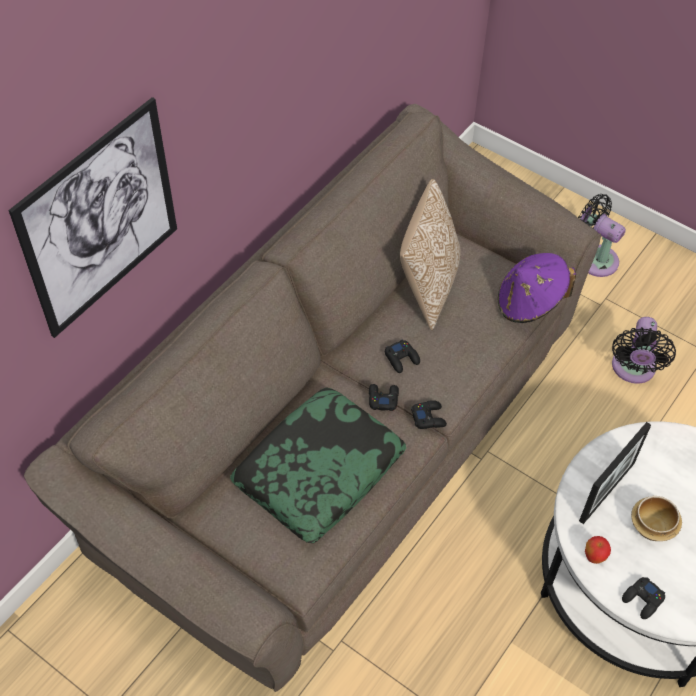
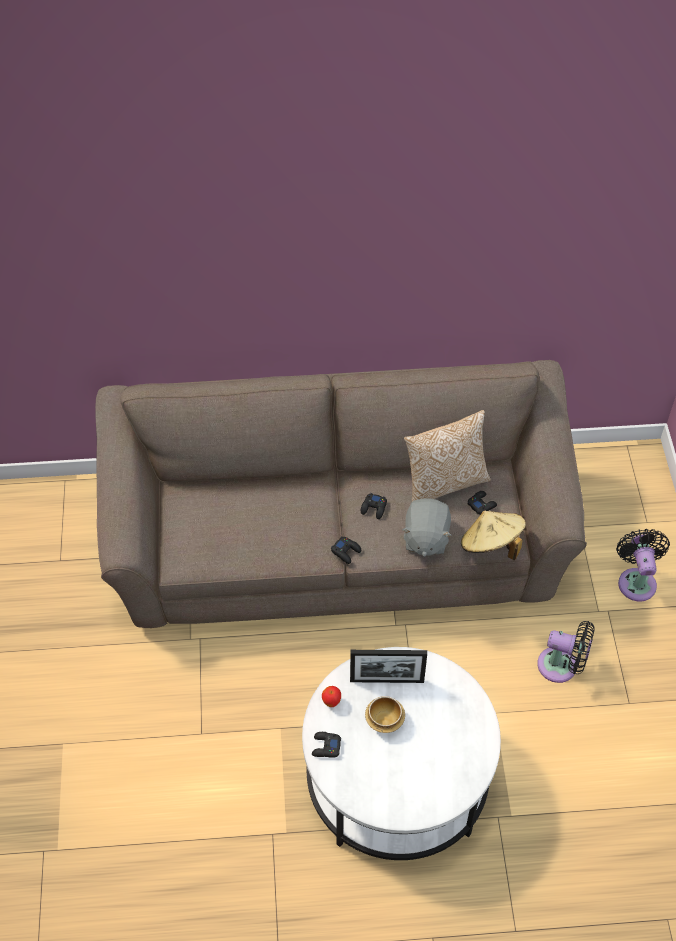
camera: 50 degrees right, 0 degrees up
picture [9,97,177,338] -> none
pillow [230,388,407,543] -> none
black game controller [369,384,399,411] -> black game controller moved to [468,491,497,515]
purple hat [498,253,576,323] -> beige hat [461,511,526,560]
black fan [612,317,676,384] -> black fan turned 135 degrees counterclockwise [537,621,595,683]
none -> grey plush toy [402,498,452,557]

